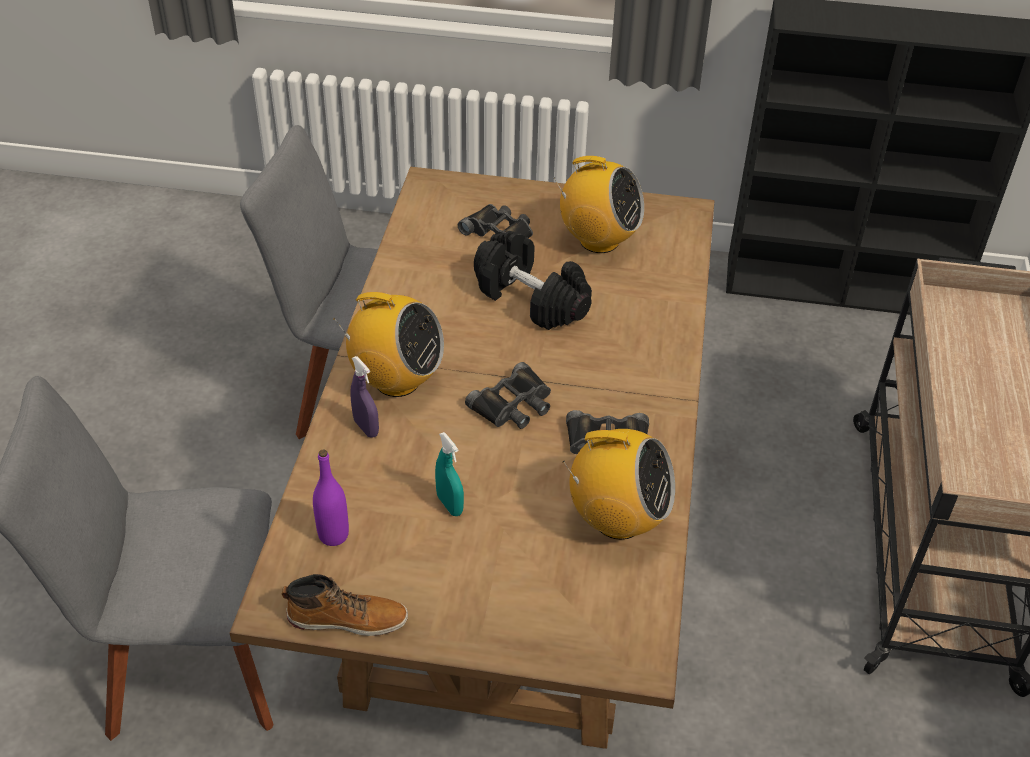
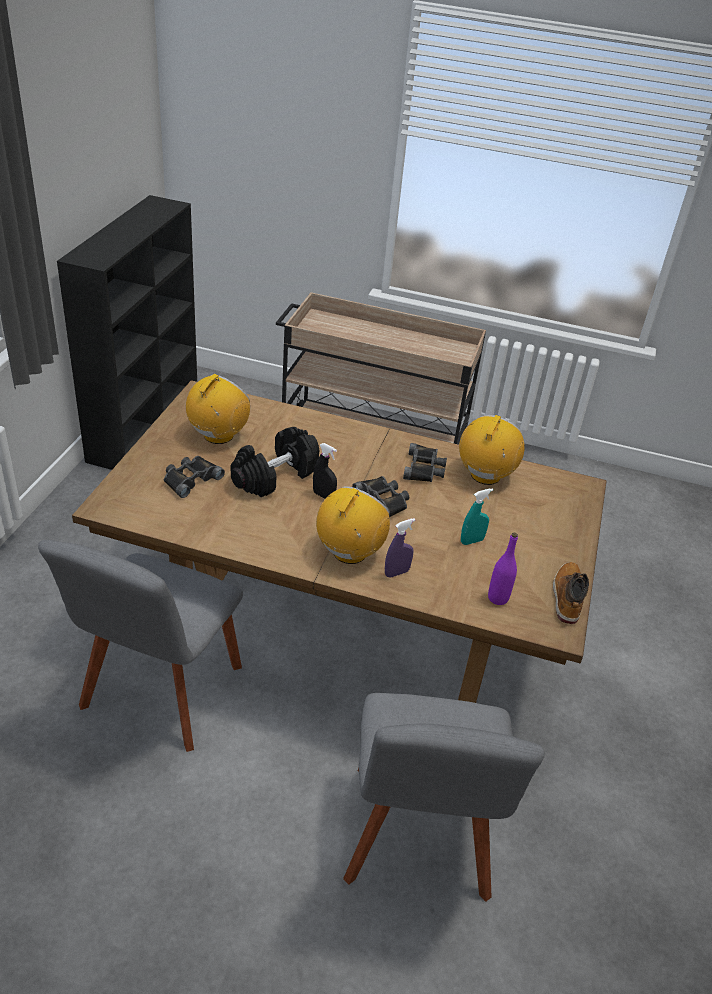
camera: 85 degrees left, 5 degrees down
none -> black spray bottle [313,443,337,499]

